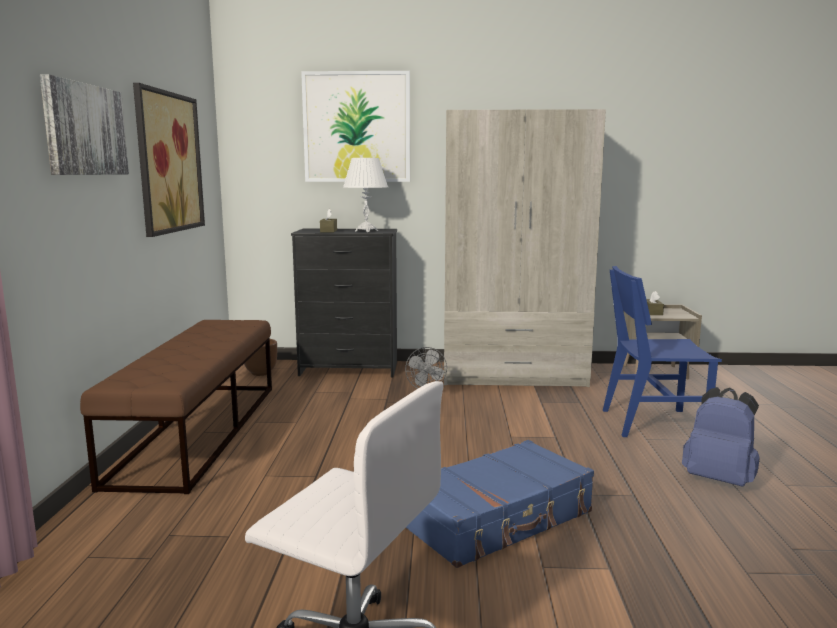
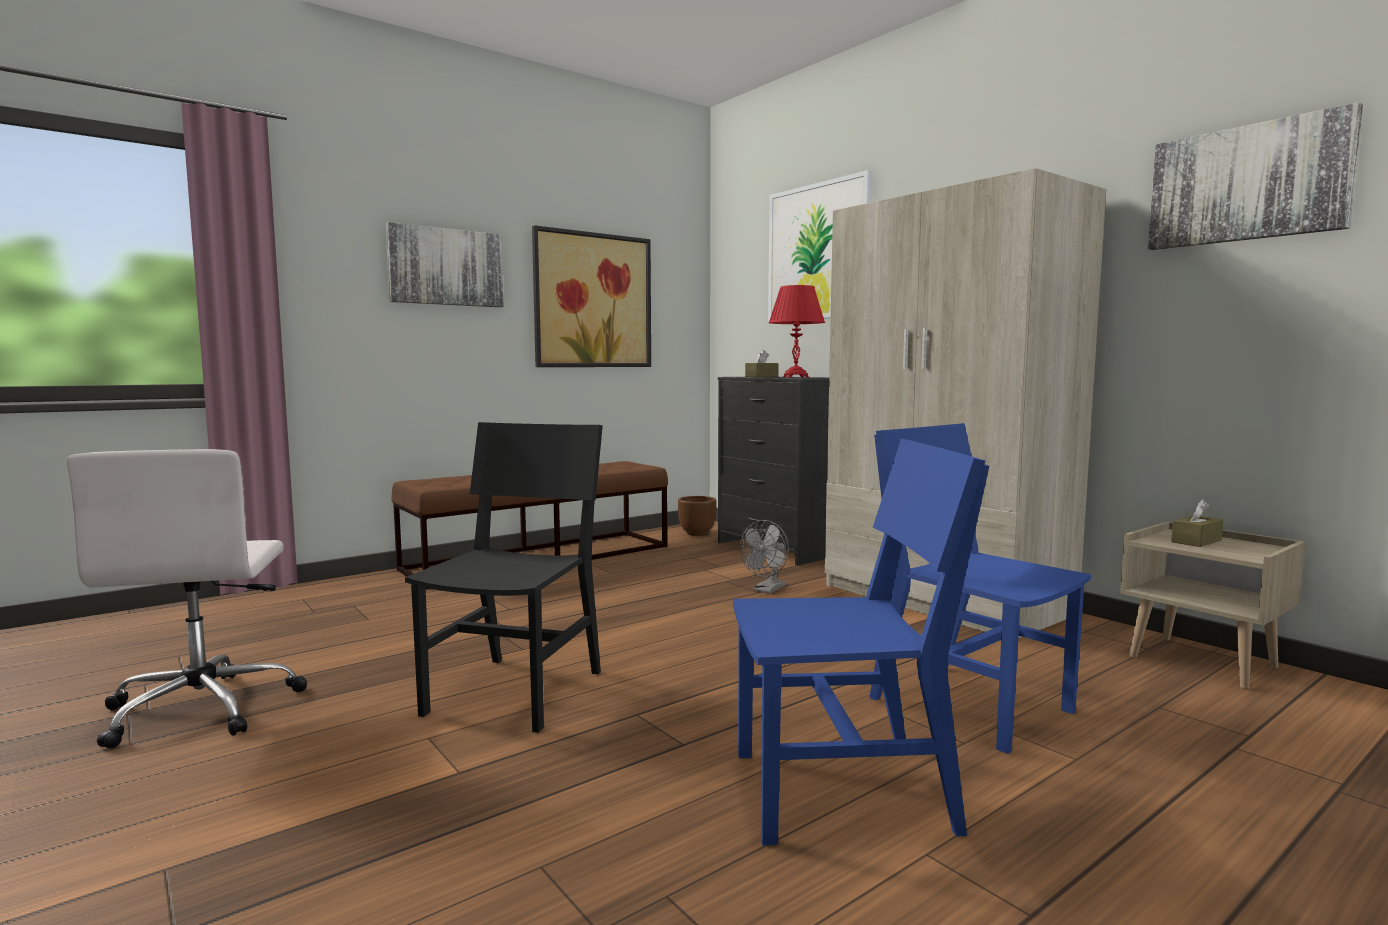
camera: 50 degrees right, 5 degrees down
white table lamp [343,158,388,232] -> red table lamp [769,285,825,378]
blue suitcase [406,440,594,568] -> black chair [405,422,603,733]
blue backpack [682,387,760,486] -> blue chair [733,439,989,846]
none -> picture [1148,102,1363,250]

